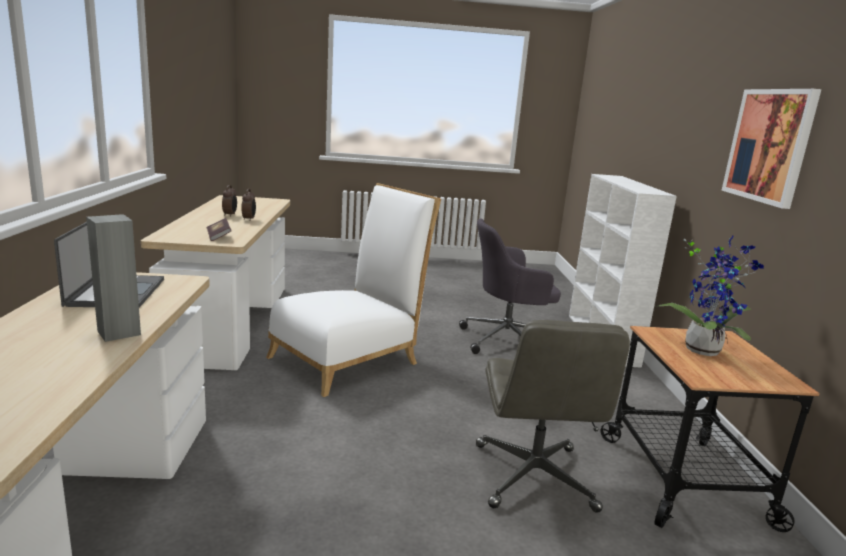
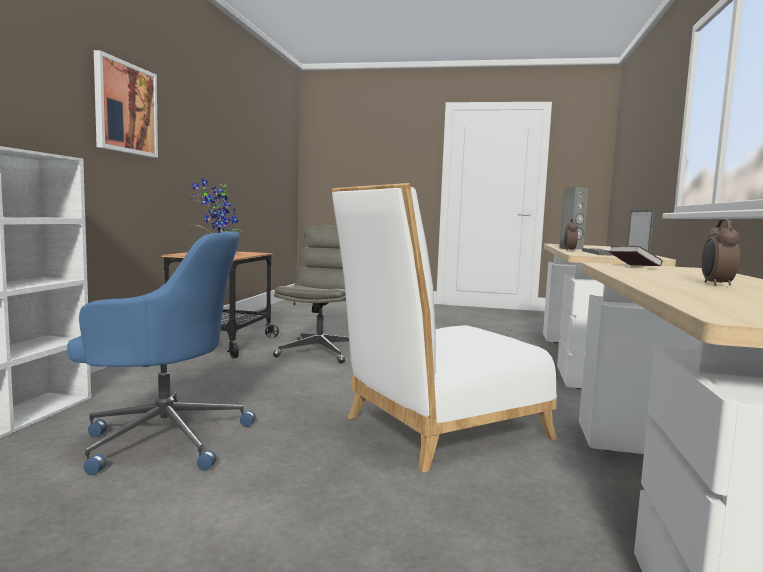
camera: 165 degrees left, 10 degrees down
alarm clock [241,189,256,221] -> alarm clock moved to [564,218,578,251]
grey office chair [459,218,561,354] -> blue office chair [67,232,256,475]

